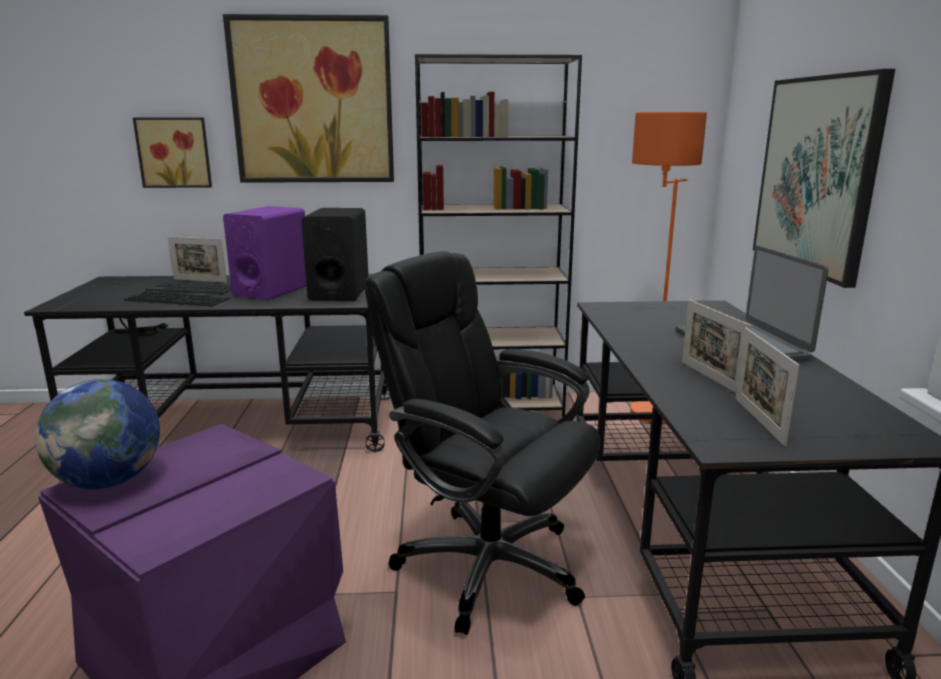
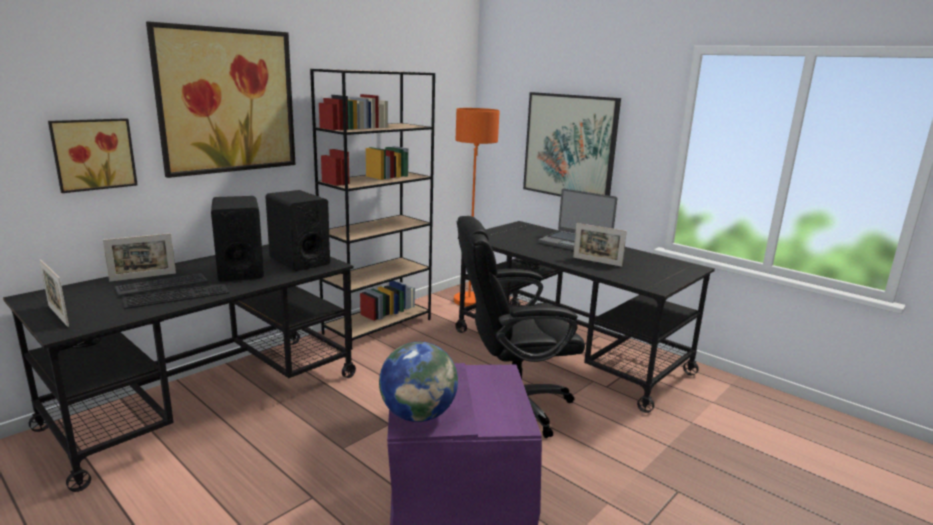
camera: 45 degrees left, 0 degrees up
purple speaker [223,206,307,300] -> black speaker [211,196,264,282]
picture frame [735,327,799,446] -> picture frame moved to [39,260,69,327]

